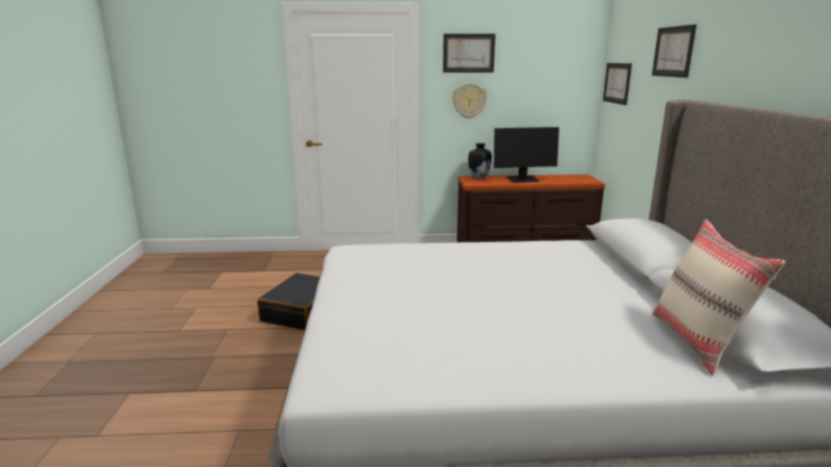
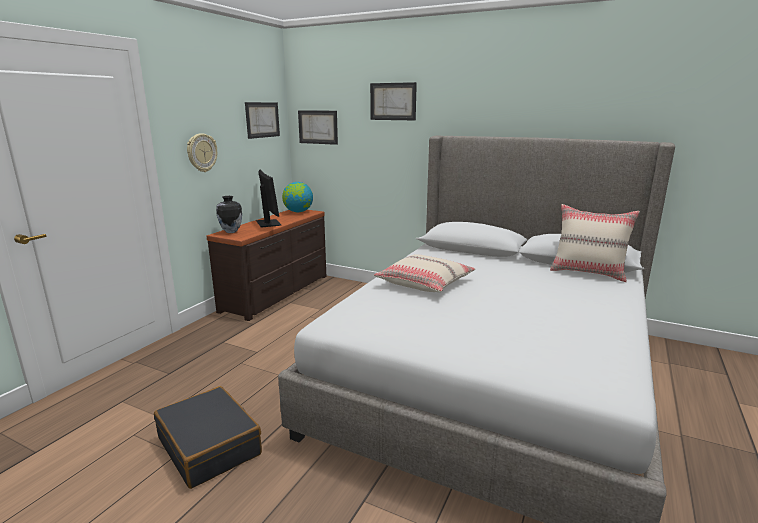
camera: 60 degrees left, 0 degrees up
picture [443,34,495,72] -> picture moved to [245,102,280,139]
monitor [494,127,559,183] -> monitor turned 45 degrees counterclockwise [256,169,281,228]
none -> globe [282,182,313,212]
none -> beige pillow [374,254,475,292]

